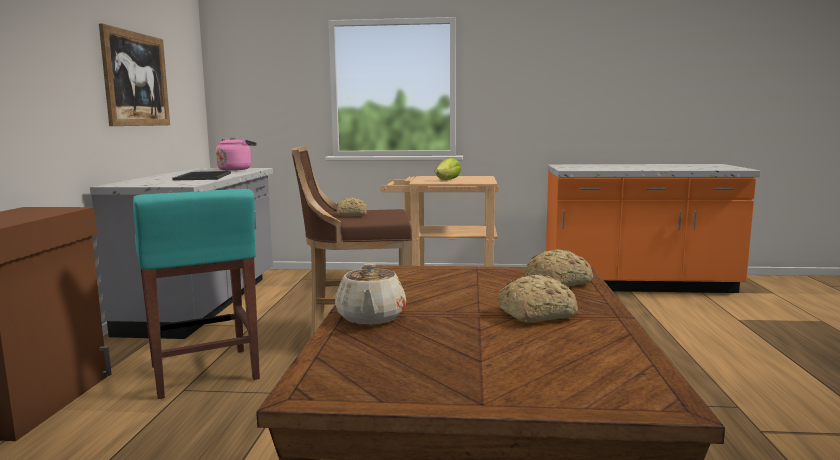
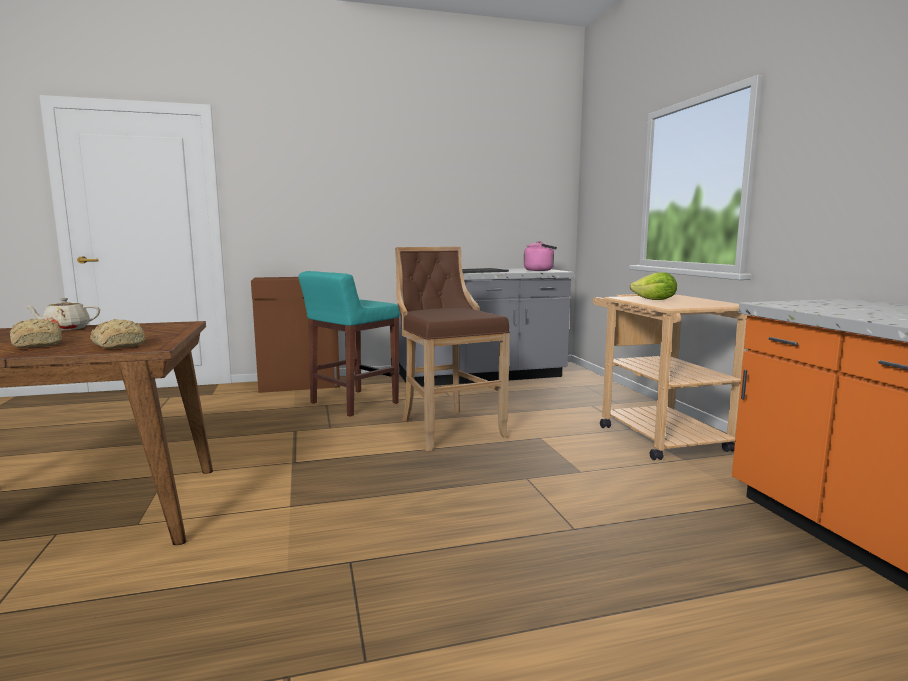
camera: 70 degrees right, 0 degrees up
picture [99,24,170,126] -> none
bread [337,198,367,217] -> none

